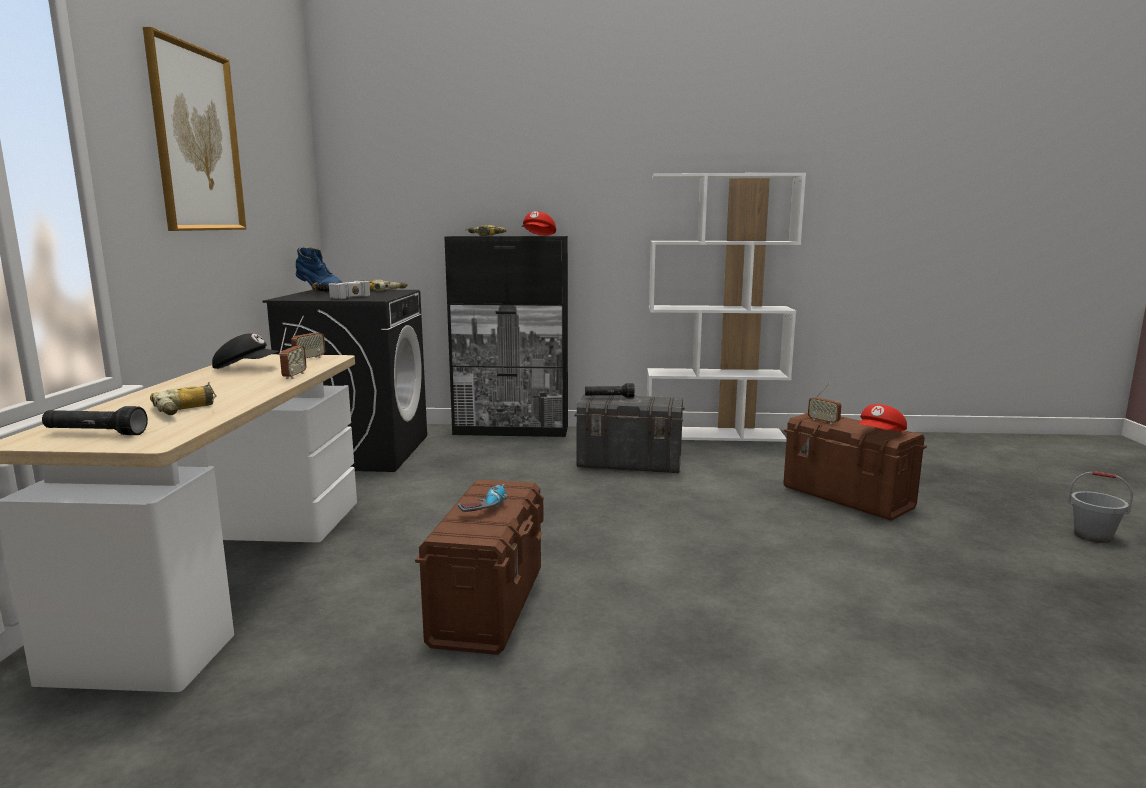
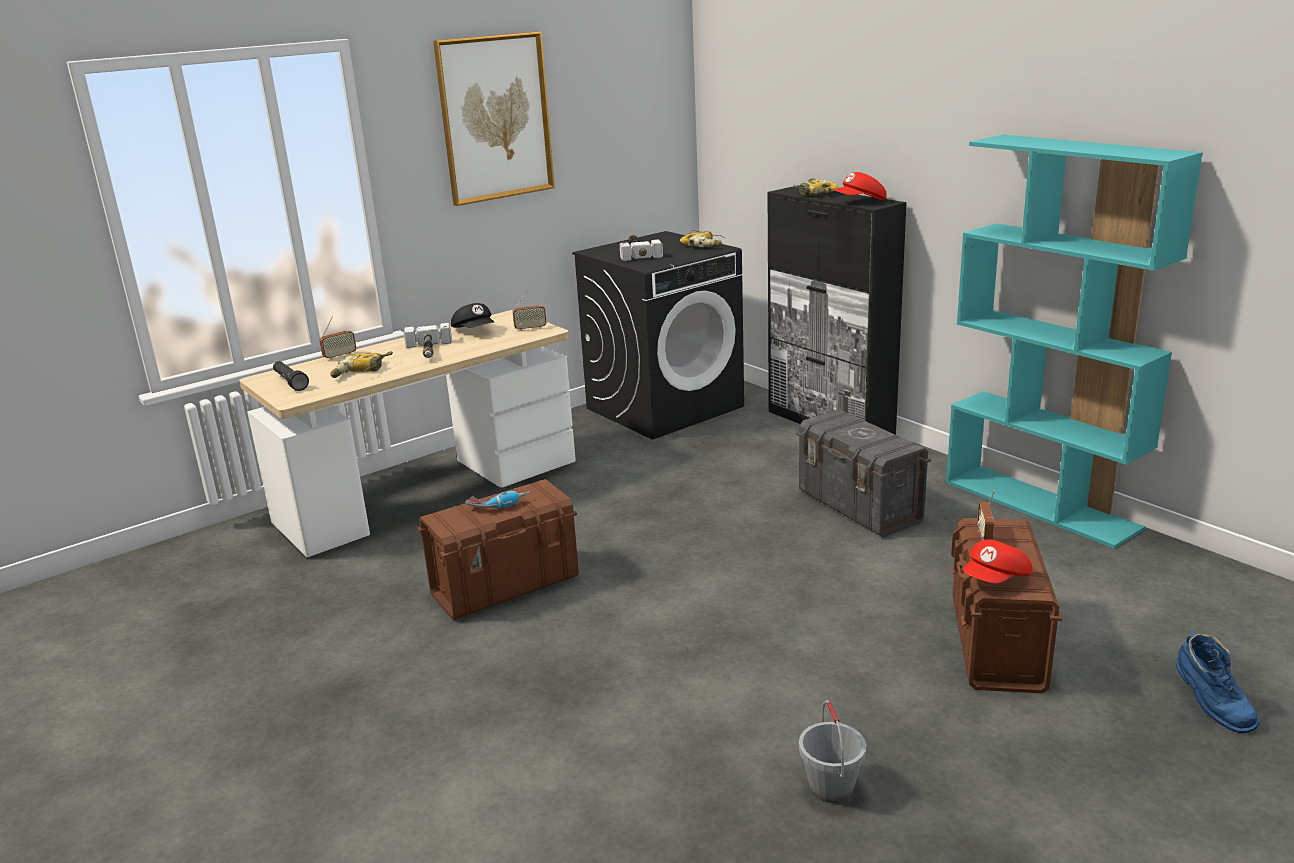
camera: 50 degrees right, 10 degrees up
radio [279,327,306,379] -> radio moved to [319,316,356,360]
blue boot [296,247,342,293] -> blue boot moved to [1176,632,1260,734]
black flashlight [585,383,635,398] -> none
white bookcase [647,173,806,442] -> turquoise bookcase [946,134,1203,549]
red cap [858,404,907,431] -> red cap turned 45 degrees counterclockwise [963,539,1032,584]
grey bucket [1068,471,1133,543] -> grey bucket moved to [799,700,866,803]
none -> hammer [404,323,452,358]

